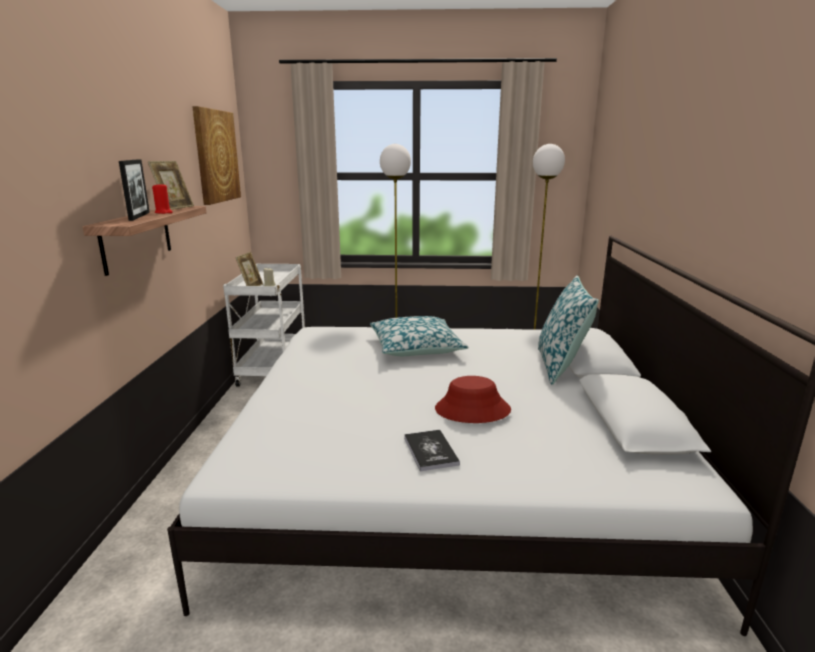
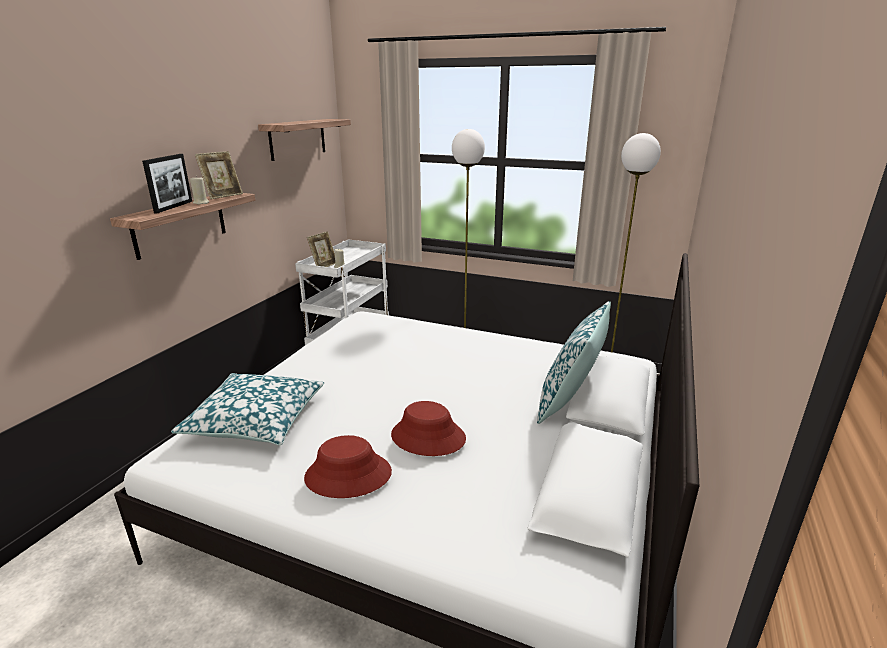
camera: 20 degrees right, 5 degrees up
red candle [152,183,173,214] -> beige candle [190,176,209,204]
picture [192,106,241,205] -> shelf [258,119,351,161]
pillow [370,316,469,356] -> pillow moved to [171,373,324,445]
book [404,430,460,471] -> red hat [304,435,392,498]

